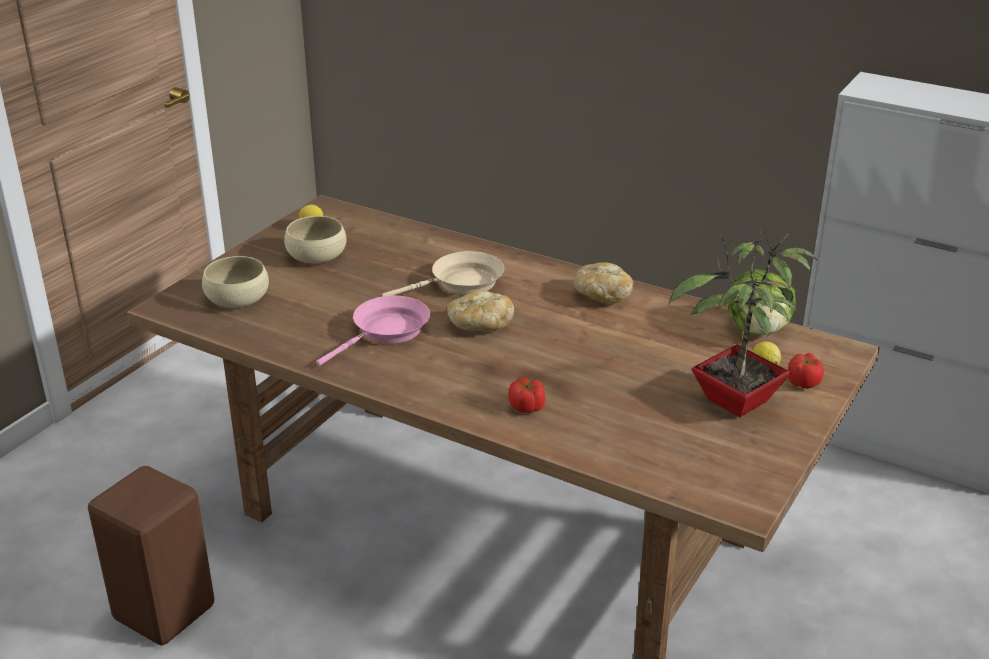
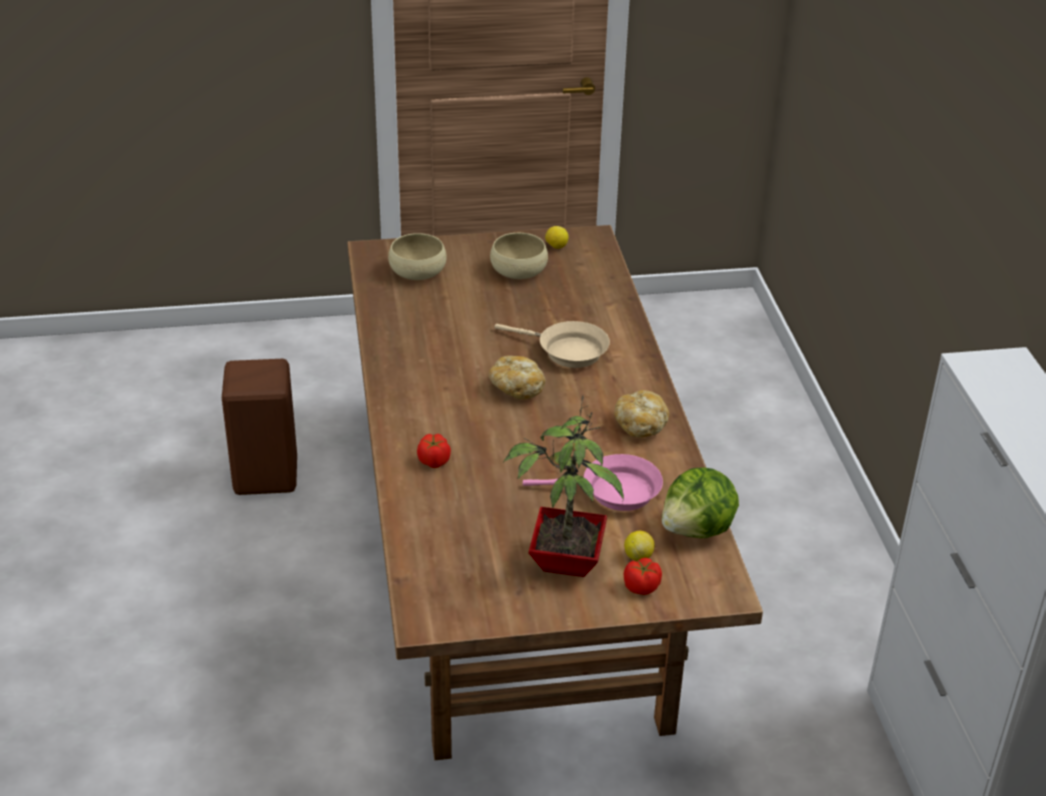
camera: 50 degrees right, 5 degrees up
pink frying pan [316,295,430,366] -> pink frying pan moved to [523,454,663,511]

